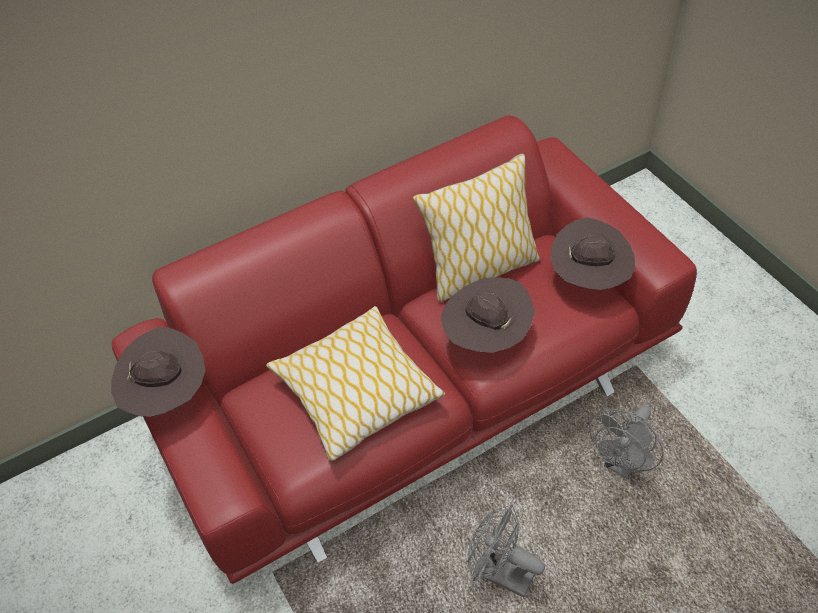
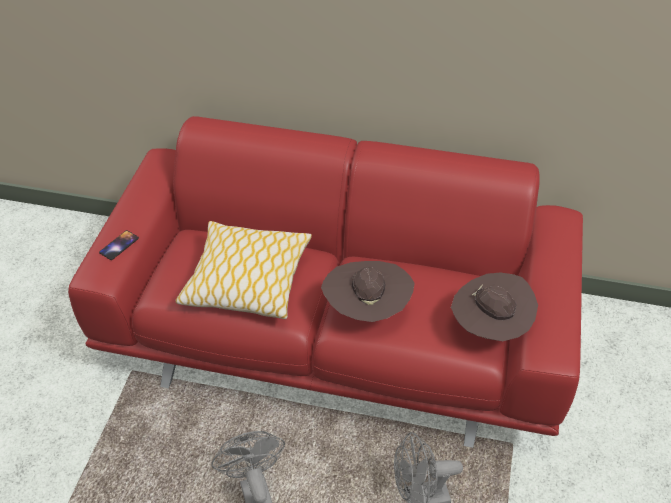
camera: 40 degrees right, 5 degrees down
brown hat [111,326,205,417] -> none
pillow [413,154,540,302] -> none
none -> phone [99,230,139,260]

